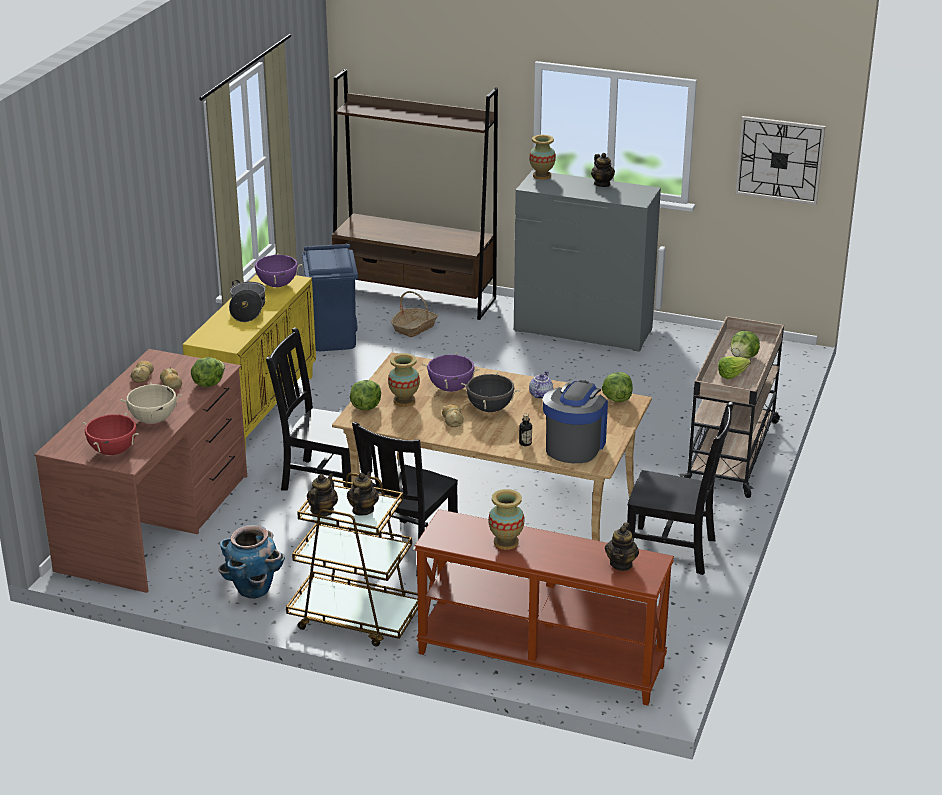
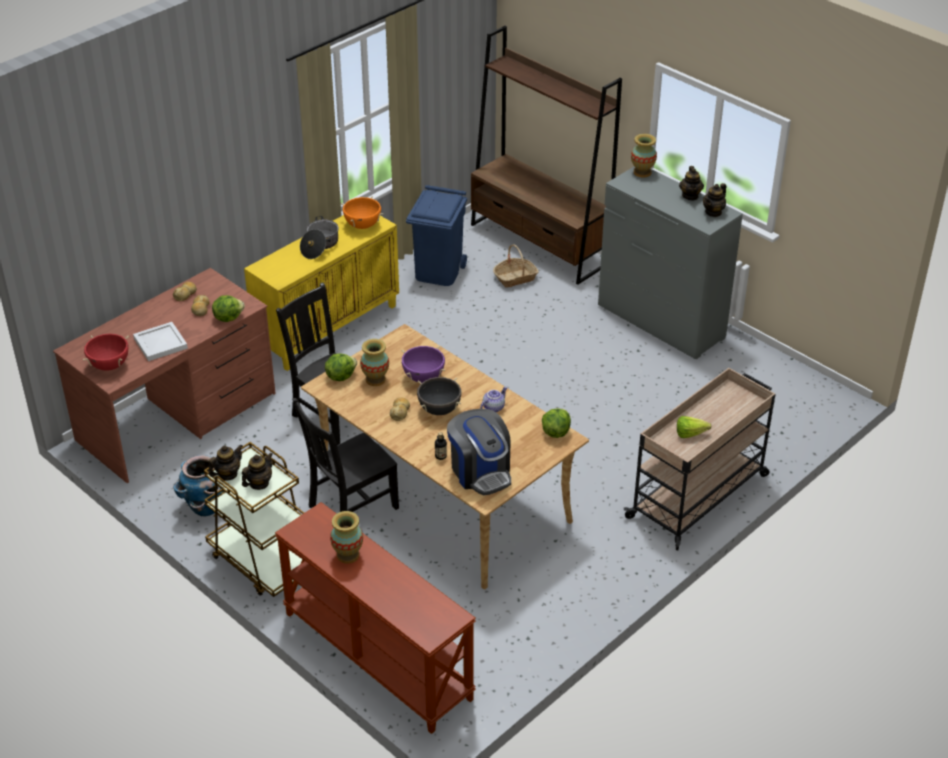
camera: 25 degrees right, 10 degrees up
beige cooking pot [120,382,182,424] -> white tray [133,322,188,361]
purple cooking pot [250,253,303,287] -> orange cooking pot [340,196,383,229]
coffee machine [543,380,608,463] -> coffee machine turned 105 degrees clockwise [447,409,511,495]
teapot [605,523,639,571] -> teapot moved to [703,183,726,217]
black chair [627,402,734,575] -> none
lettuce [731,331,760,358] -> none
wall clock [735,116,825,205] -> none

